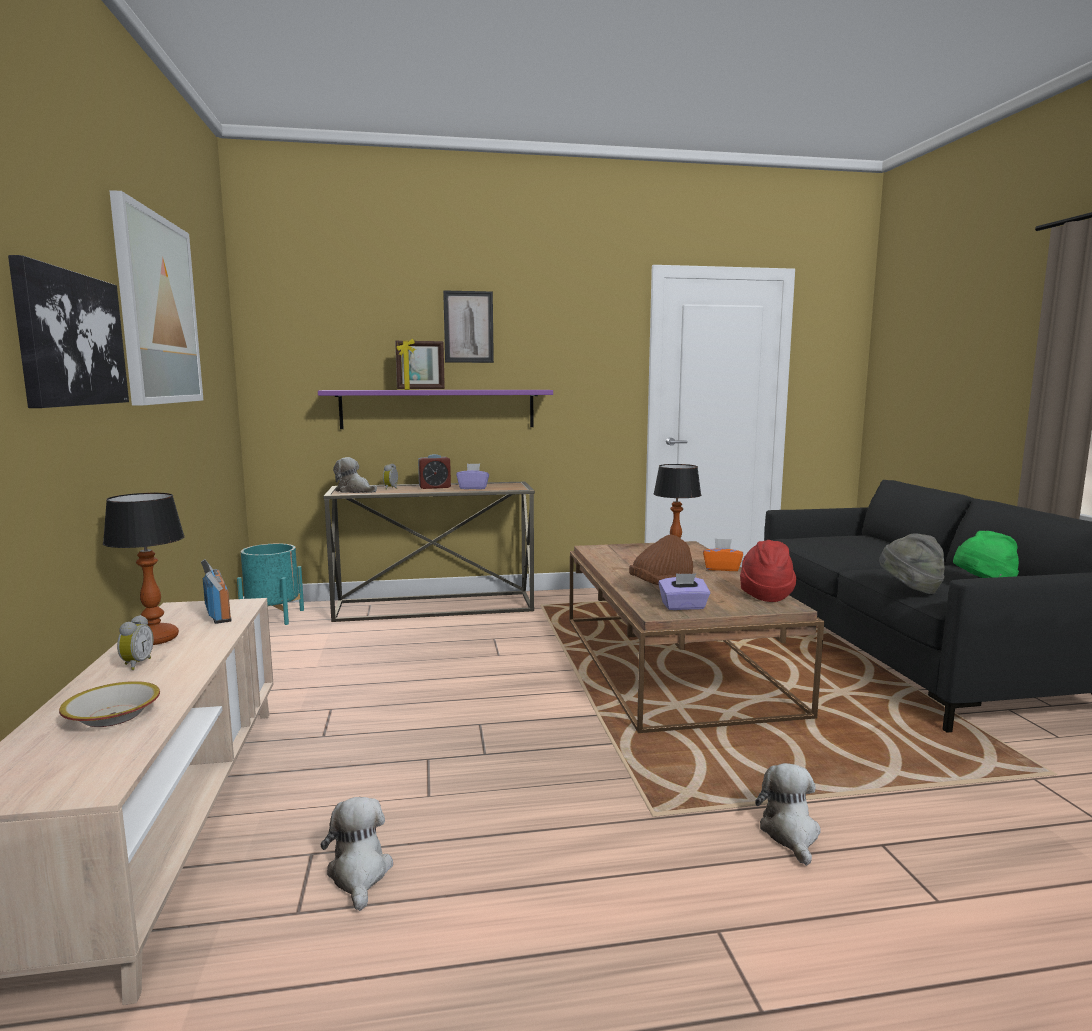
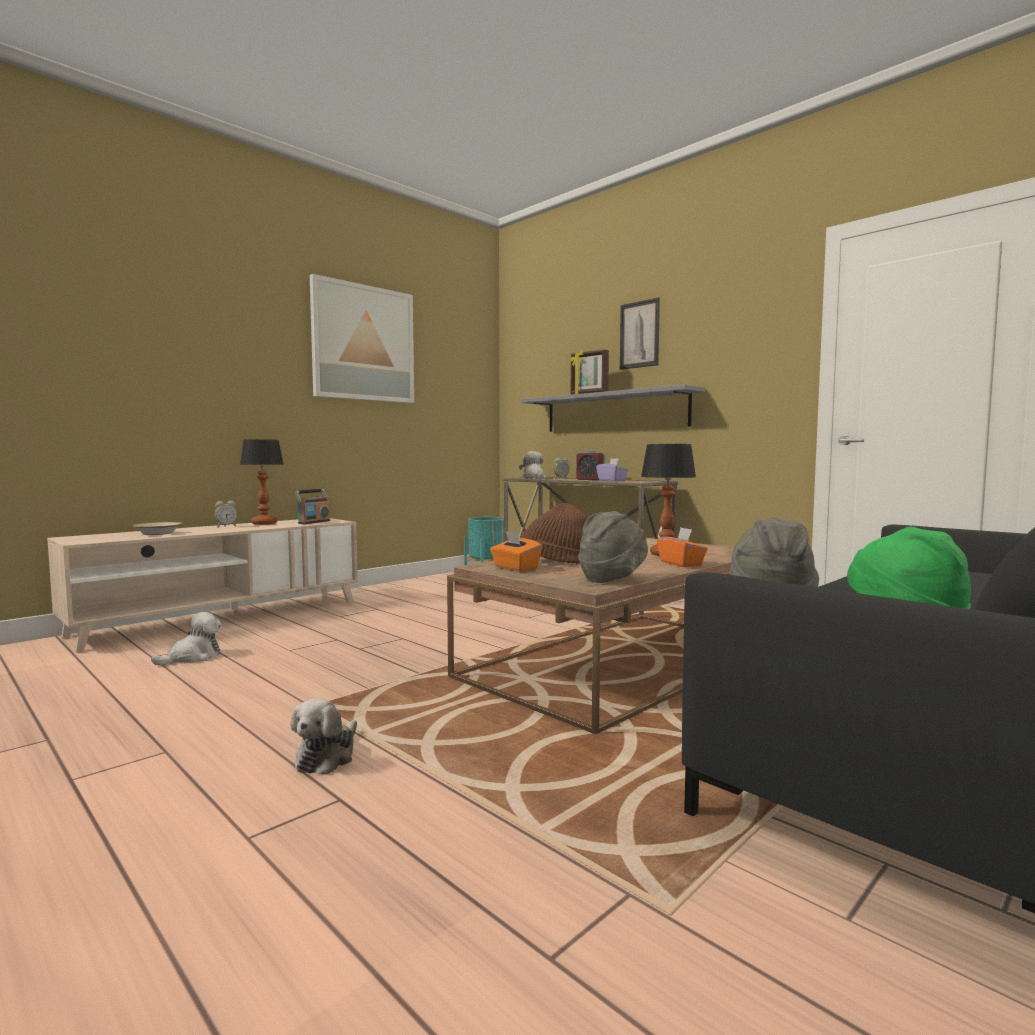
camera: 55 degrees right, 5 degrees down
picture [8,255,129,408] -> none
purple shelf [318,390,553,429] -> grey shelf [521,384,705,432]
purple tissue box [658,573,710,610] -> orange tissue box [490,531,542,572]
red hat [740,540,796,602] -> grey hat [578,511,648,583]
plush toy [755,763,821,866] -> plush toy turned 135 degrees clockwise [290,698,357,775]

